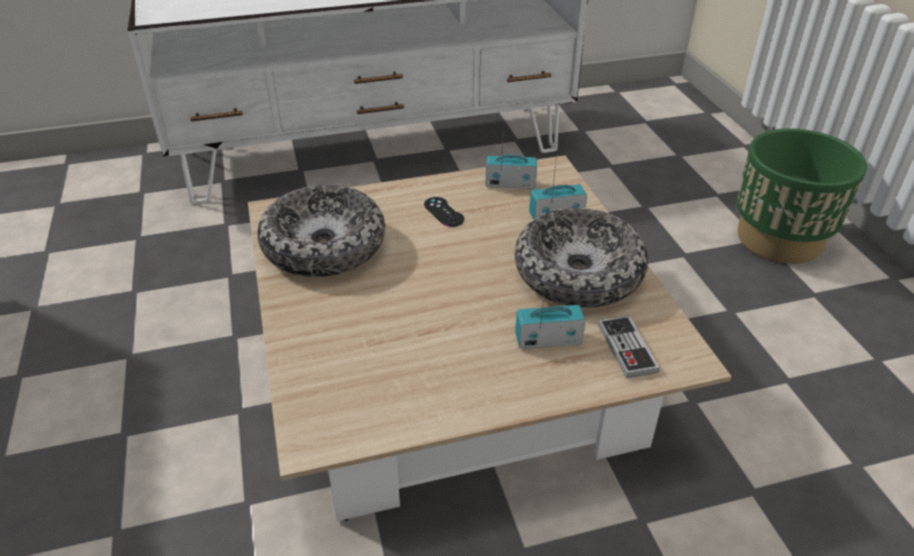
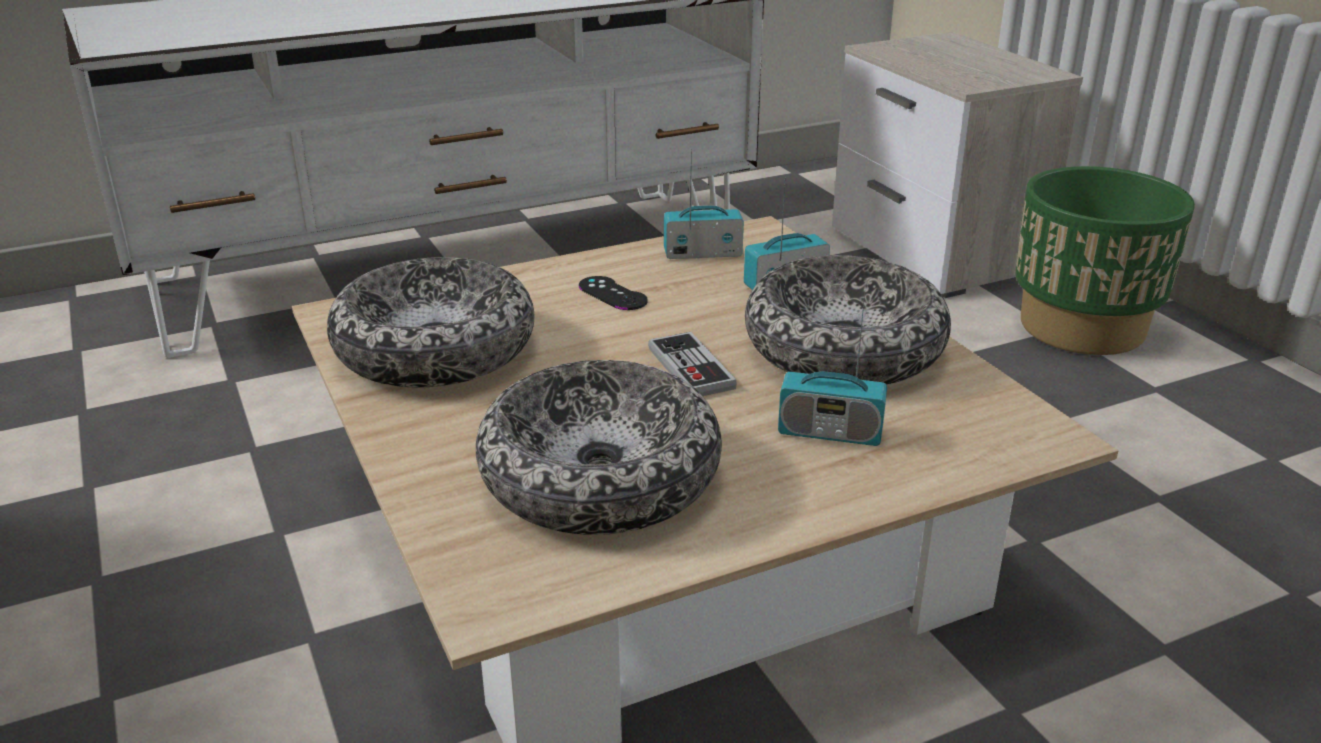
camera: 10 degrees left, 10 degrees down
radio [515,275,585,349] -> radio turned 150 degrees counterclockwise [778,292,887,446]
game controller [598,316,660,378] -> game controller moved to [648,332,737,396]
none -> bowl [476,360,722,535]
none -> nightstand [832,32,1083,298]

